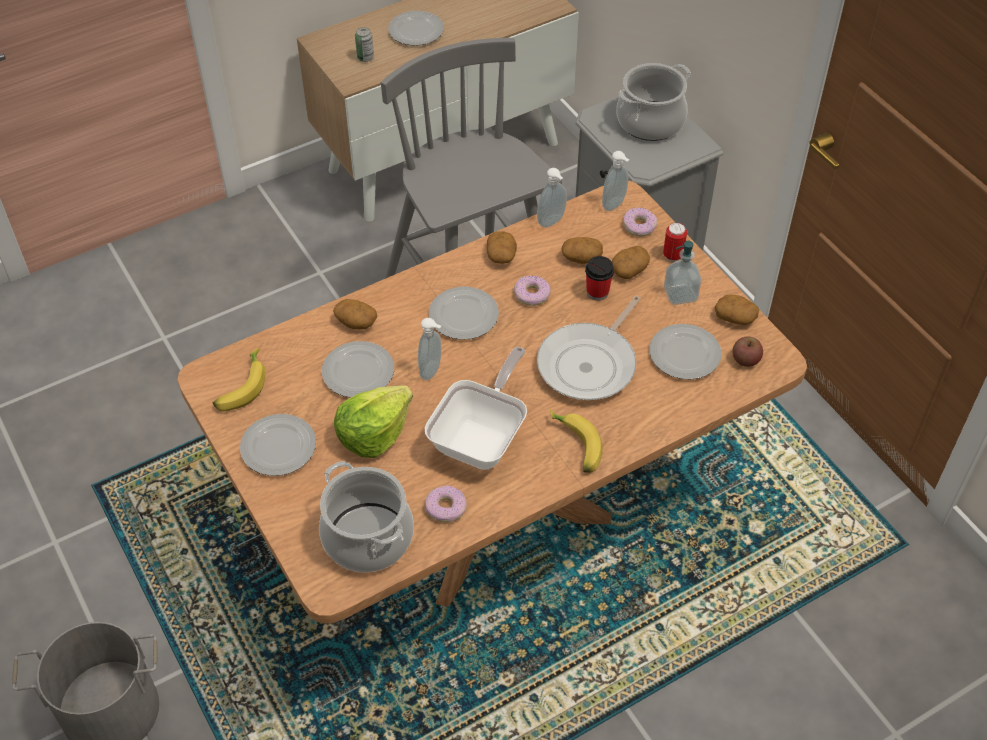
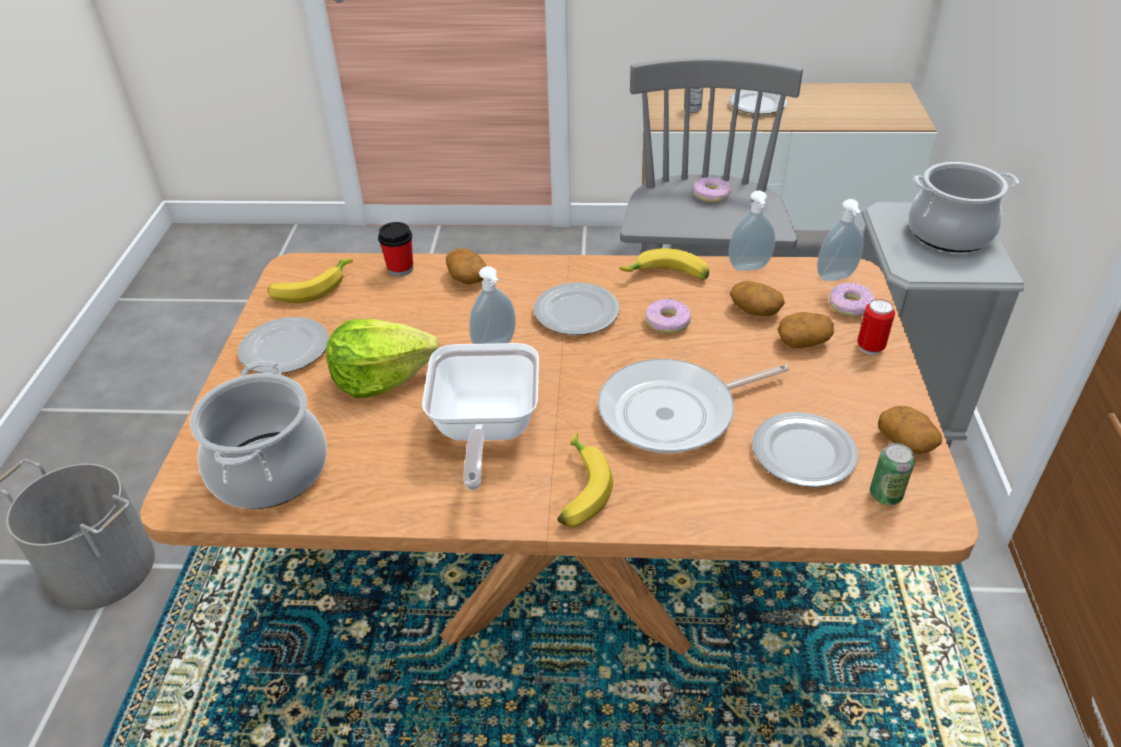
camera: 35 degrees right, 10 degrees down
plate [322,341,394,398] -> none
frying pan [424,347,527,470] -> frying pan turned 120 degrees clockwise [422,343,539,490]
donut [425,485,467,522] -> donut moved to [692,177,731,203]
potato [487,231,517,264] -> banana [619,248,710,280]
cup [585,256,614,301] -> cup moved to [378,222,413,277]
soap dispenser [664,241,701,305] -> none
apple [732,337,763,367] -> can [870,443,915,505]

